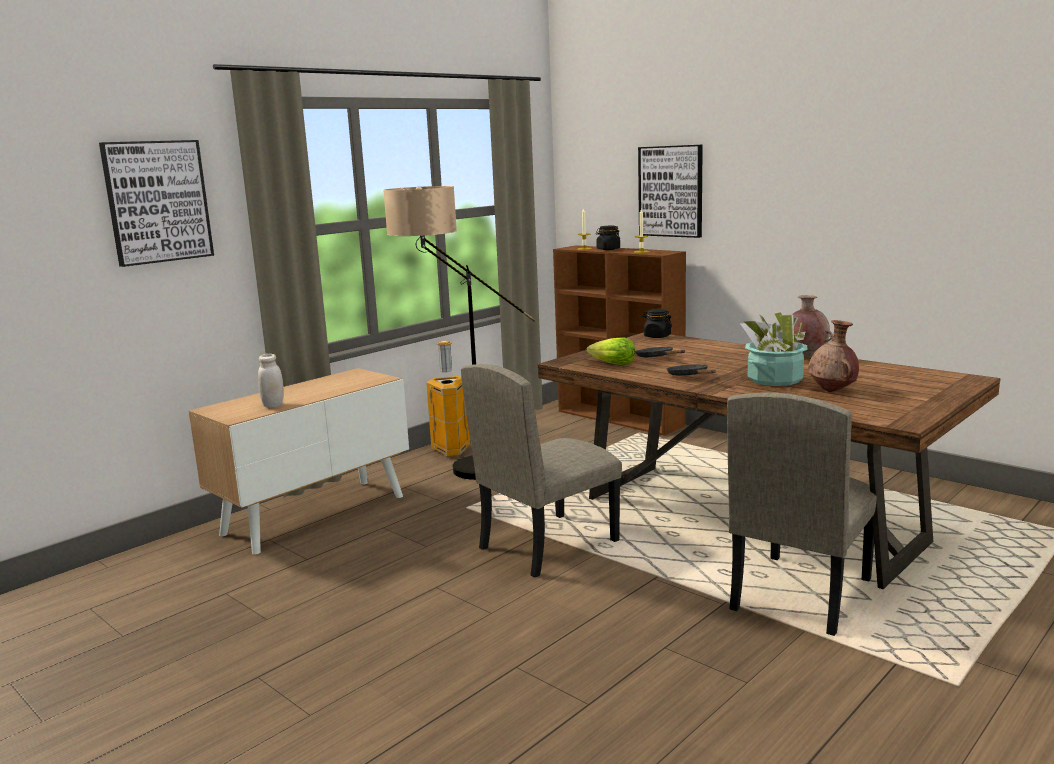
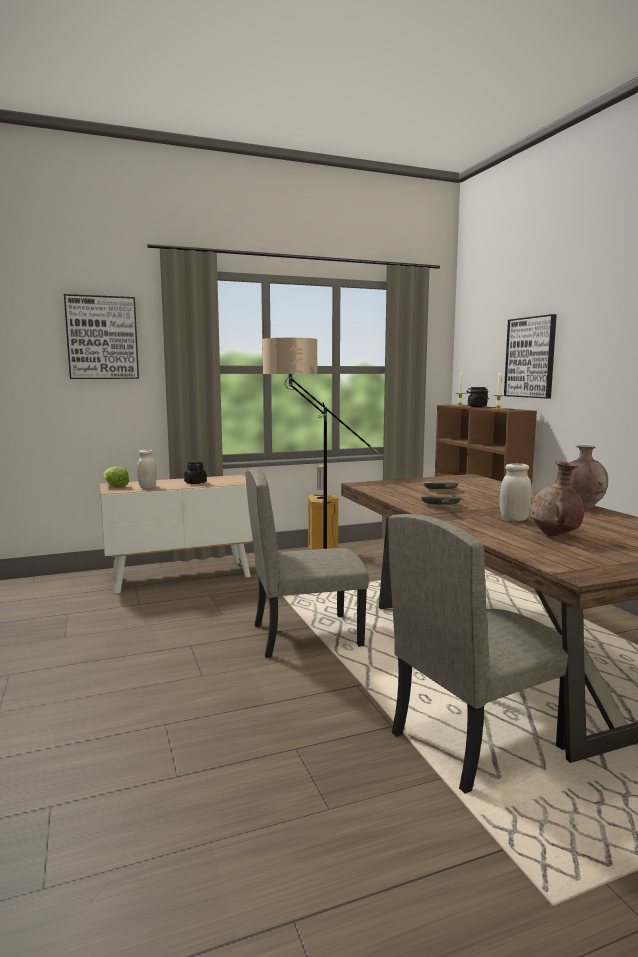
camera: 25 degrees right, 5 degrees down
lettuce [586,337,635,365] -> lettuce moved to [104,467,129,487]
black jar [642,309,672,338] -> black jar moved to [184,460,207,484]
potted plant [740,311,807,386] -> white jar [500,463,532,521]

